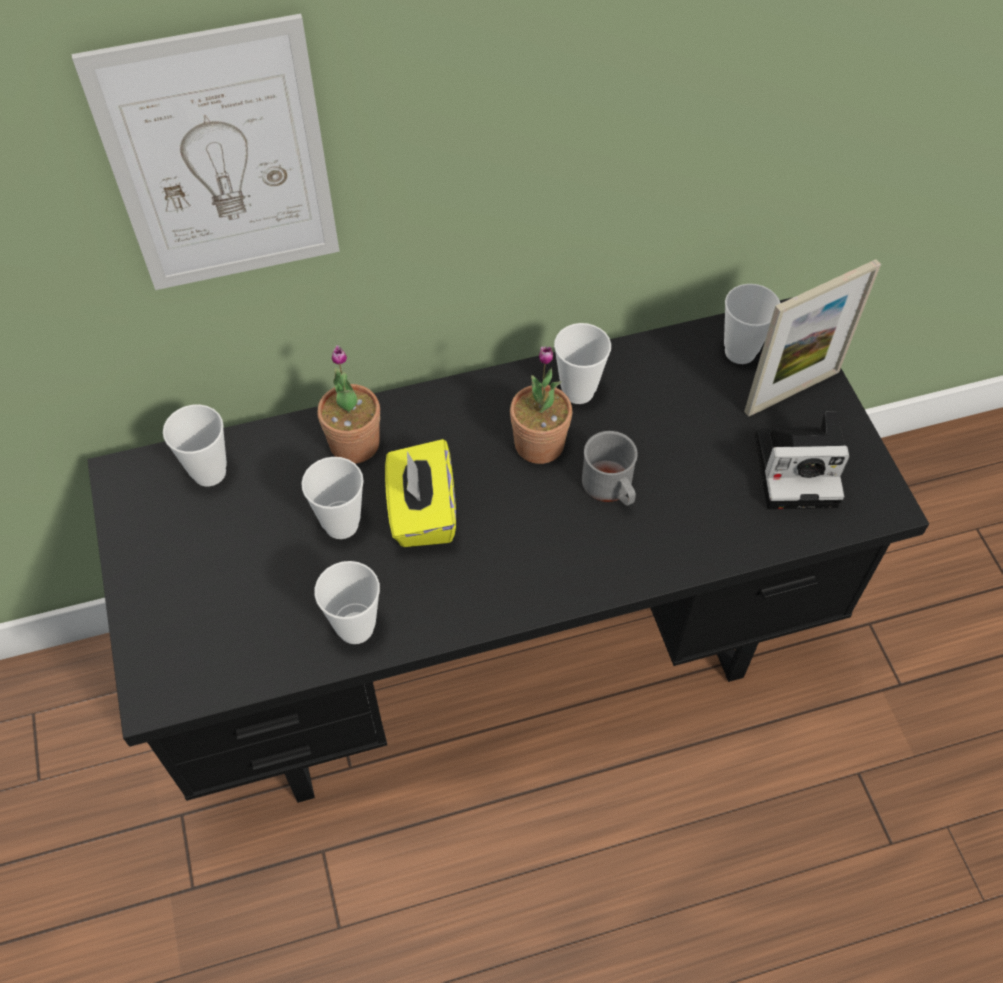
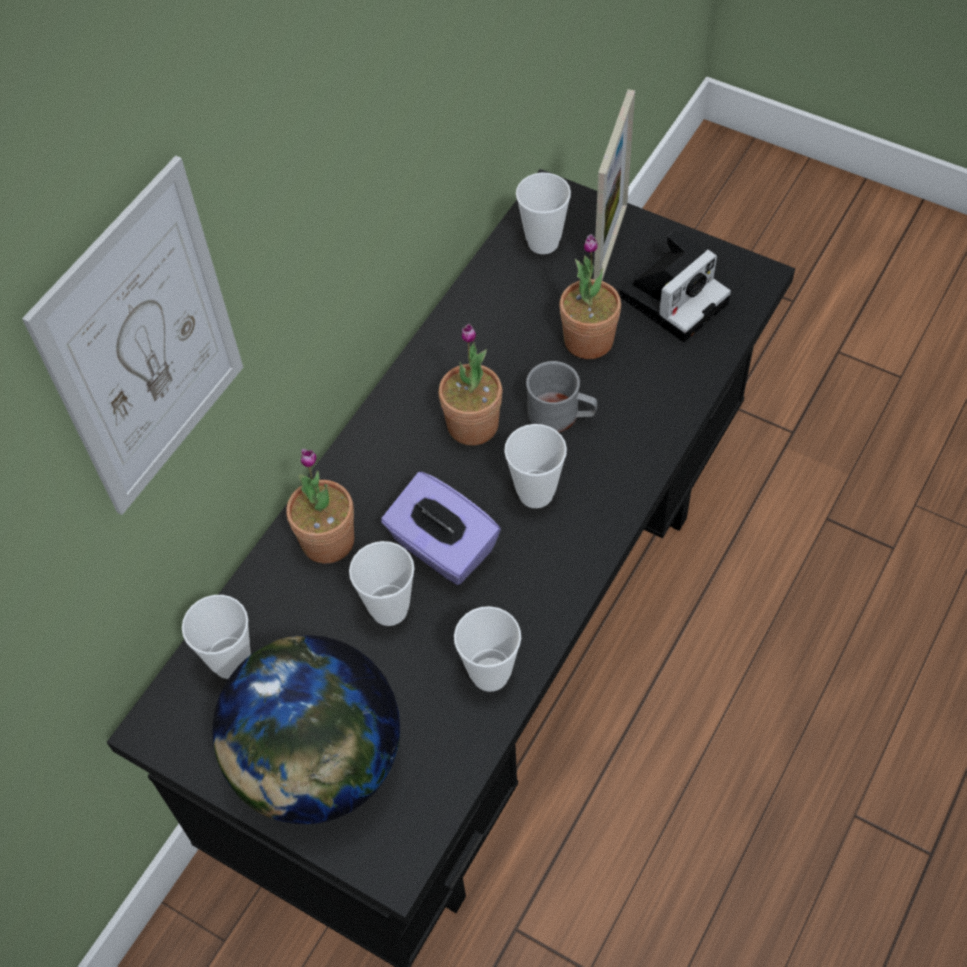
camera: 40 degrees left, 0 degrees up
yellow tissue box [385,439,456,547] -> purple tissue box [381,472,501,585]
cup [554,323,611,404] -> cup moved to [504,424,567,508]
none -> globe [213,635,400,824]
none -> potted plant [559,234,621,359]

